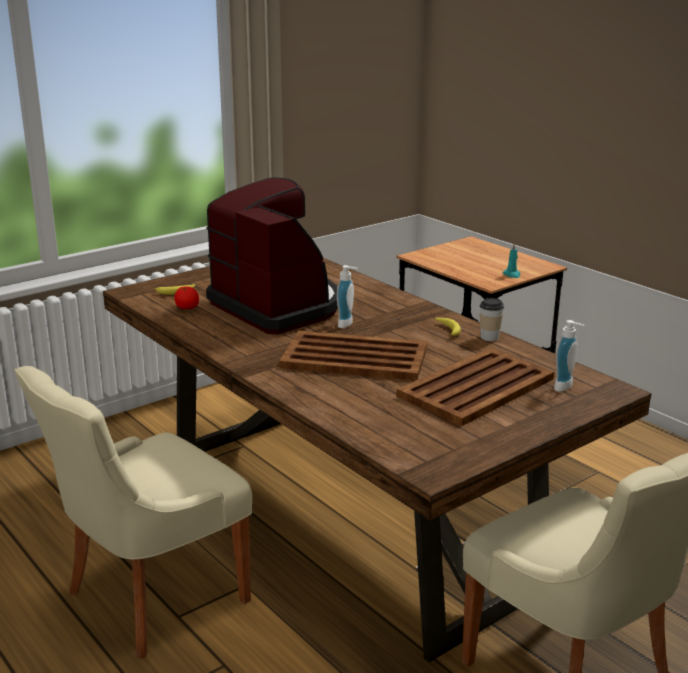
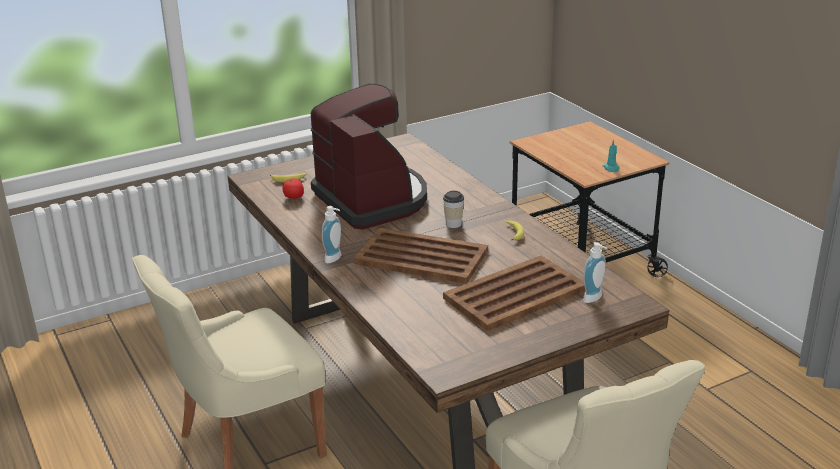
camera: 10 degrees right, 5 degrees up
soap dispenser [337,265,358,328] -> soap dispenser moved to [322,206,342,264]
cup [480,298,504,341] -> cup moved to [443,191,464,228]

